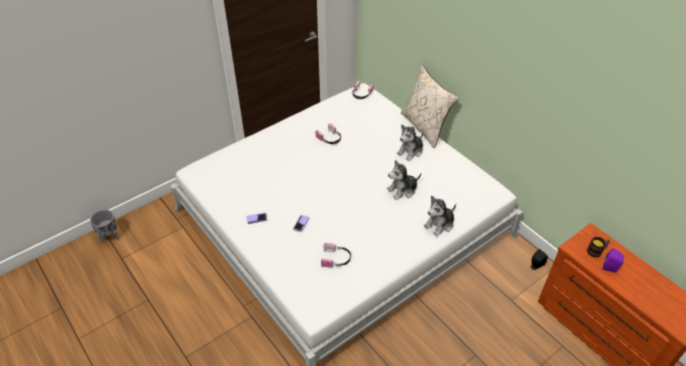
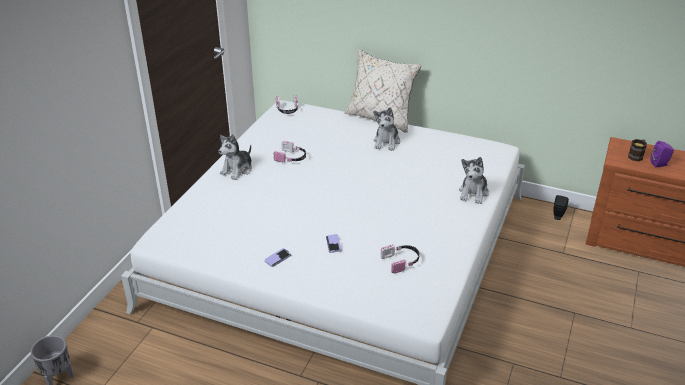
camera: 30 degrees left, 10 degrees down
plush toy [387,160,421,200] -> plush toy moved to [219,134,252,180]

